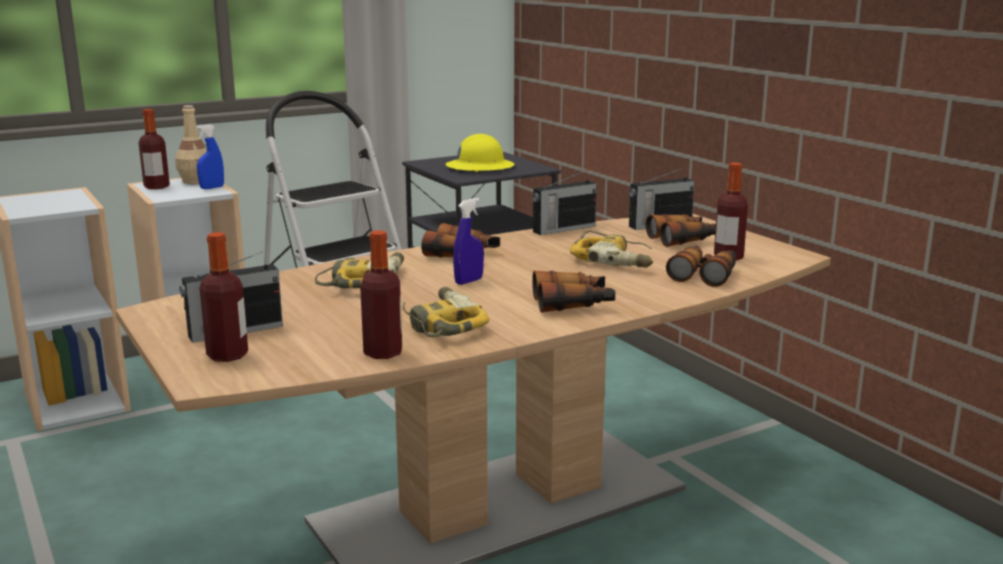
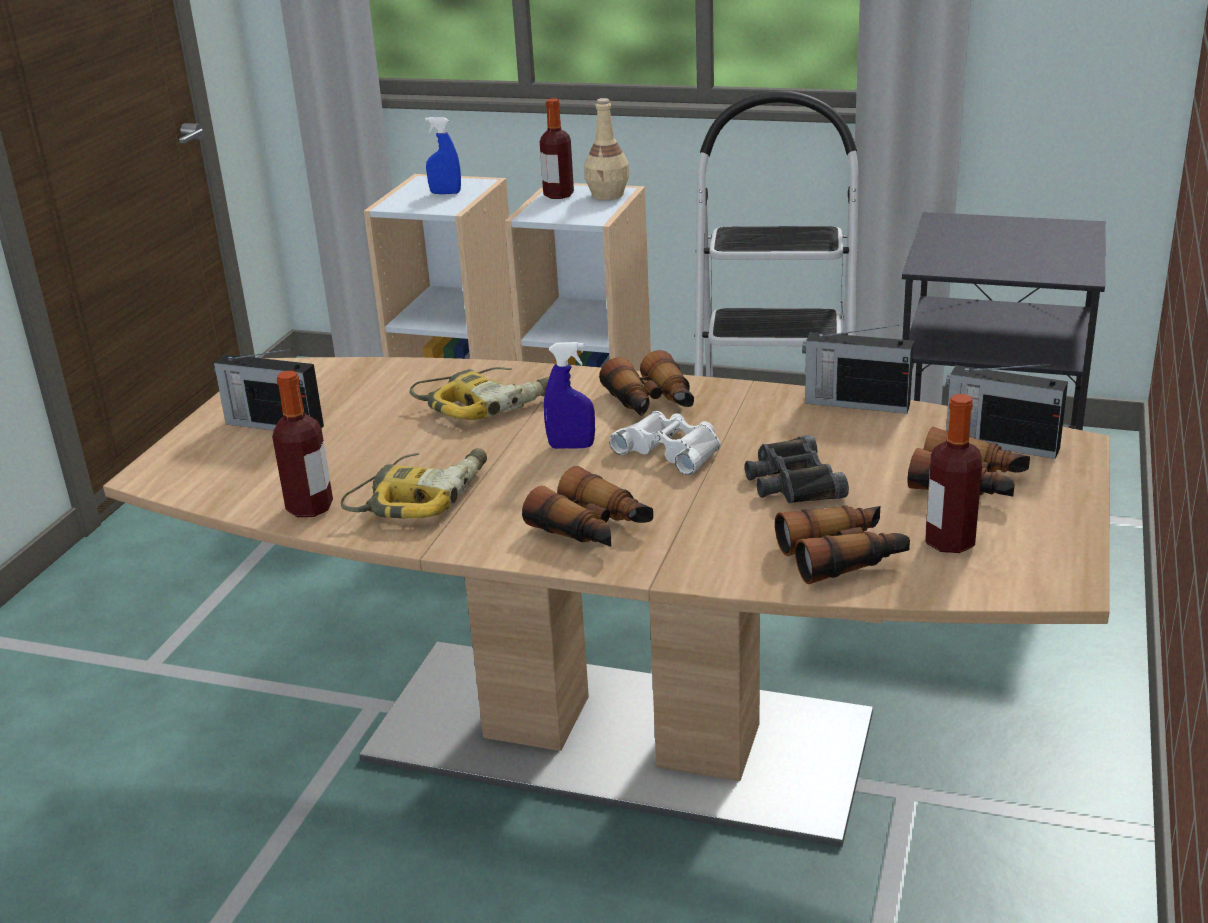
camera: 50 degrees right, 10 degrees up
blue spray bottle [196,124,224,189] -> blue spray bottle moved to [425,117,461,194]
bottle [199,232,248,362] -> none
yellow hard hat [446,134,515,172] -> none
power drill [570,231,653,268] -> black binoculars [745,435,849,504]
none -> white binoculars [609,411,721,475]

